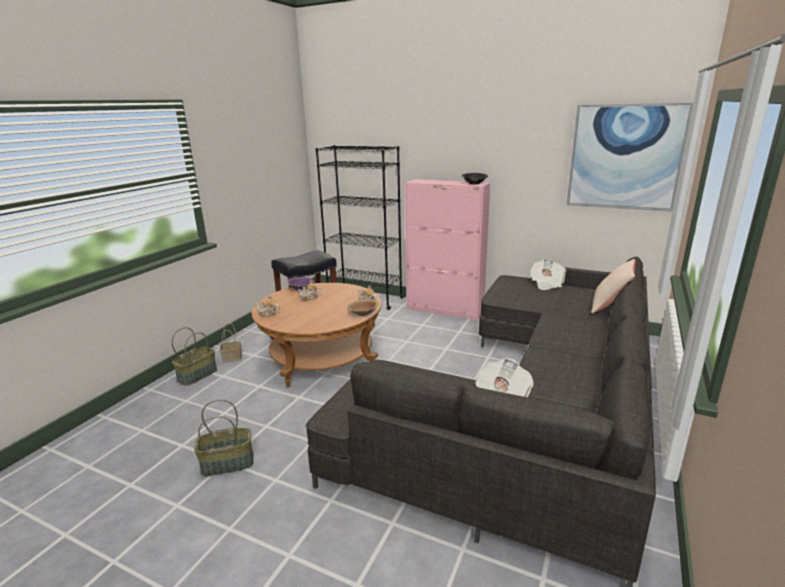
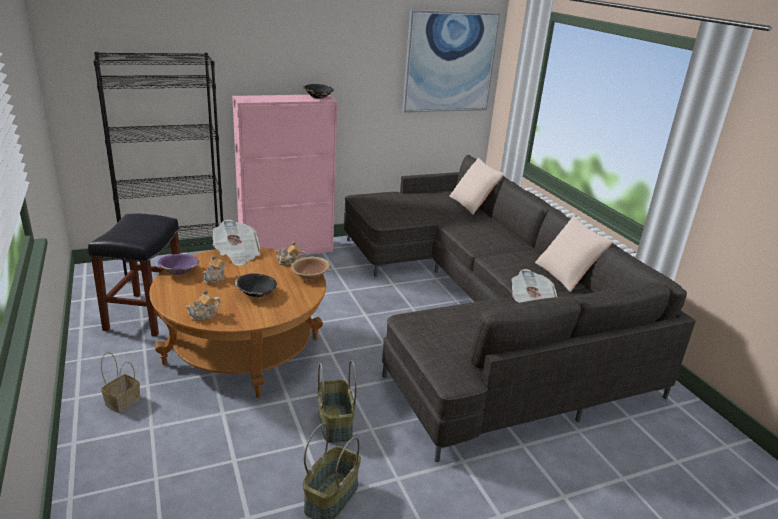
camera: 50 degrees left, 5 degrees up
basket [172,327,217,386] -> basket moved to [318,360,357,443]
newspaper [530,259,566,290] -> newspaper moved to [213,220,261,266]
none -> black bowl [235,273,277,297]
none -> beige pillow [535,216,613,292]

